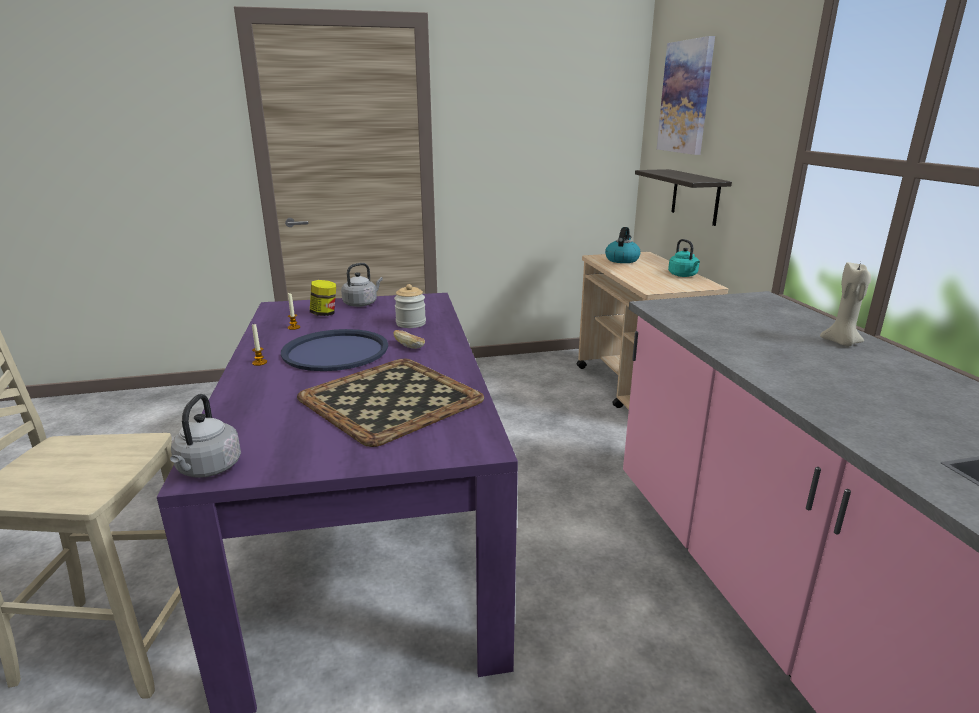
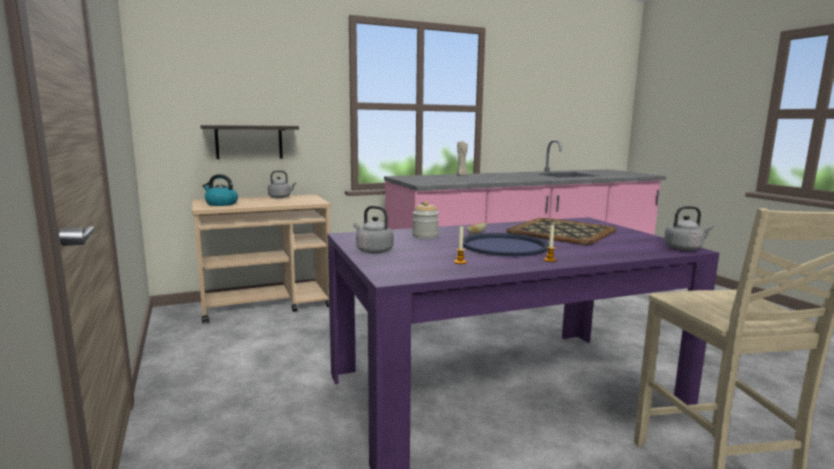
camera: 100 degrees left, 10 degrees down
jar [310,280,336,316] -> none
picture [657,36,715,155] -> none
turquoise kettle [668,239,700,277] -> grey kettle [268,171,297,198]

